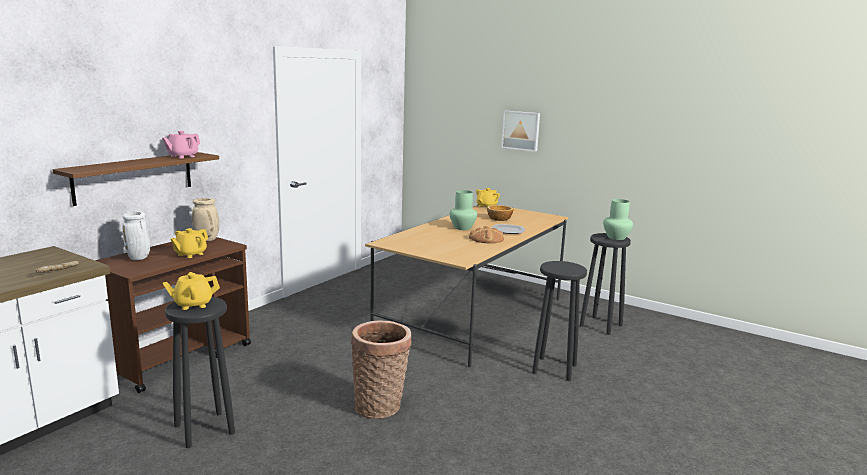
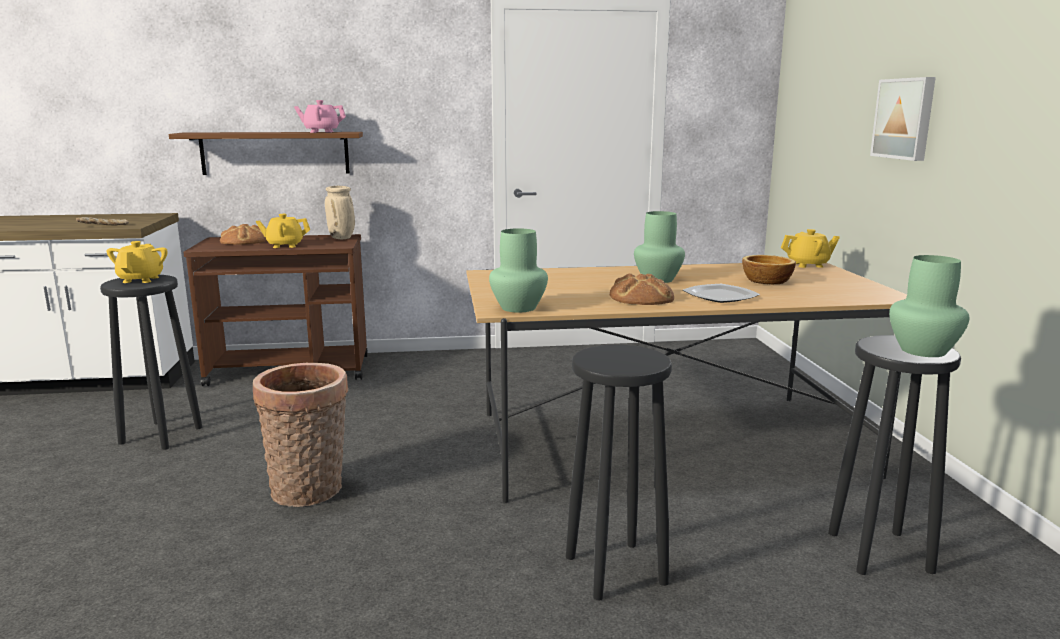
camera: 50 degrees right, 0 degrees up
white vase [122,211,150,260] -> bread [220,224,267,245]
yellow teapot [163,272,220,310] -> yellow teapot turned 60 degrees clockwise [106,241,168,283]
none -> green vase [489,228,548,313]

